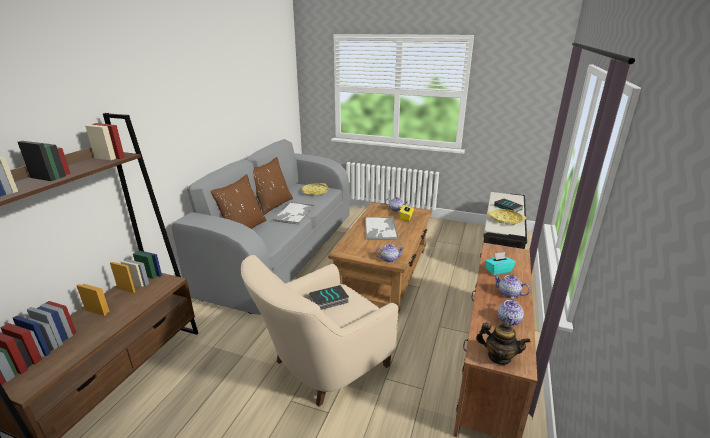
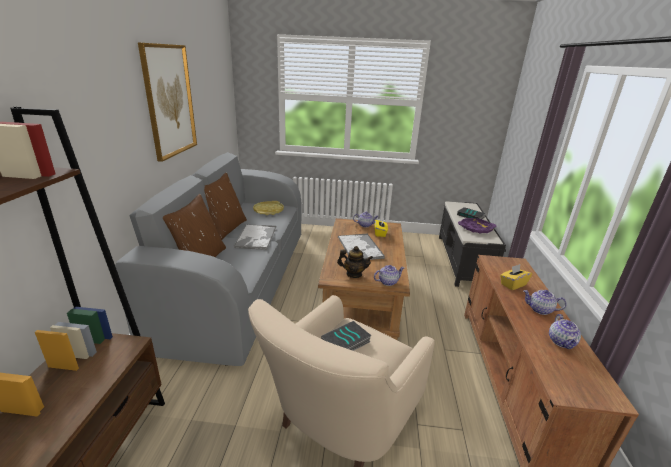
camera: 15 degrees left, 0 degrees up
teapot [476,322,531,365] -> teapot moved to [337,246,373,278]
turquoise tissue box [485,252,516,275] -> yellow tissue box [500,264,532,290]
yellow tray [487,209,526,225] -> purple tray [458,218,496,233]
none -> picture [138,43,197,162]

